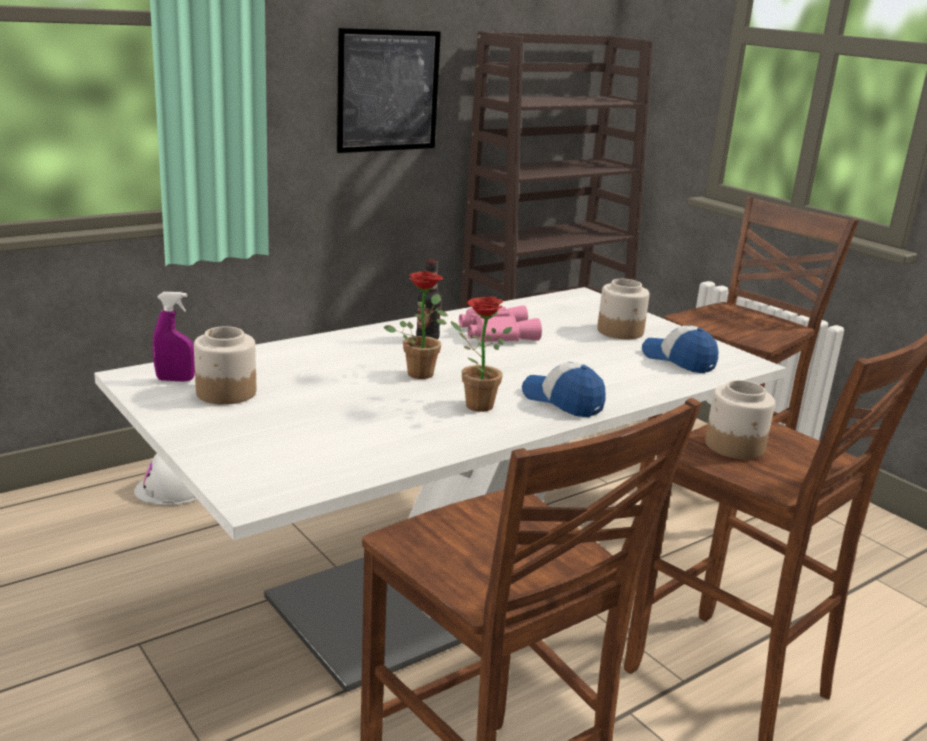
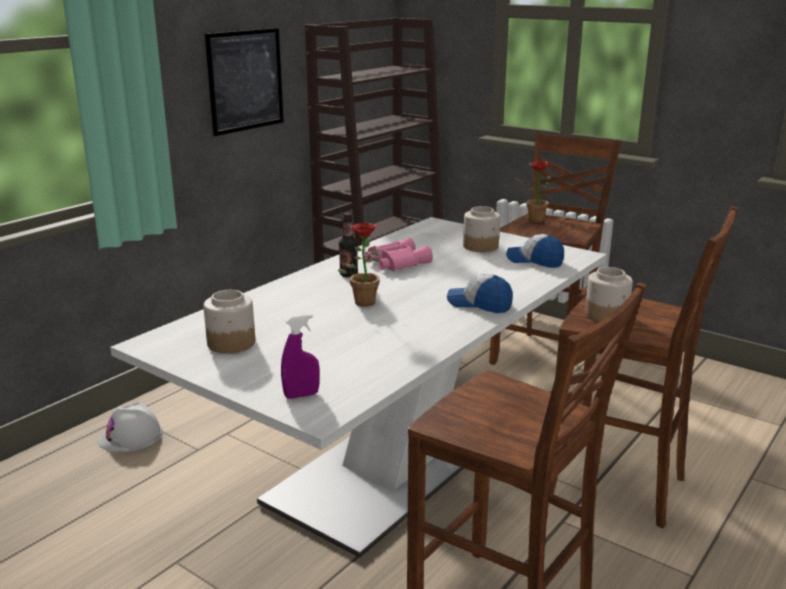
camera: 15 degrees left, 0 degrees up
purple spray bottle [153,292,195,382] -> purple spray bottle moved to [281,314,320,399]
potted plant [451,296,512,412] -> potted plant moved to [515,160,551,223]

